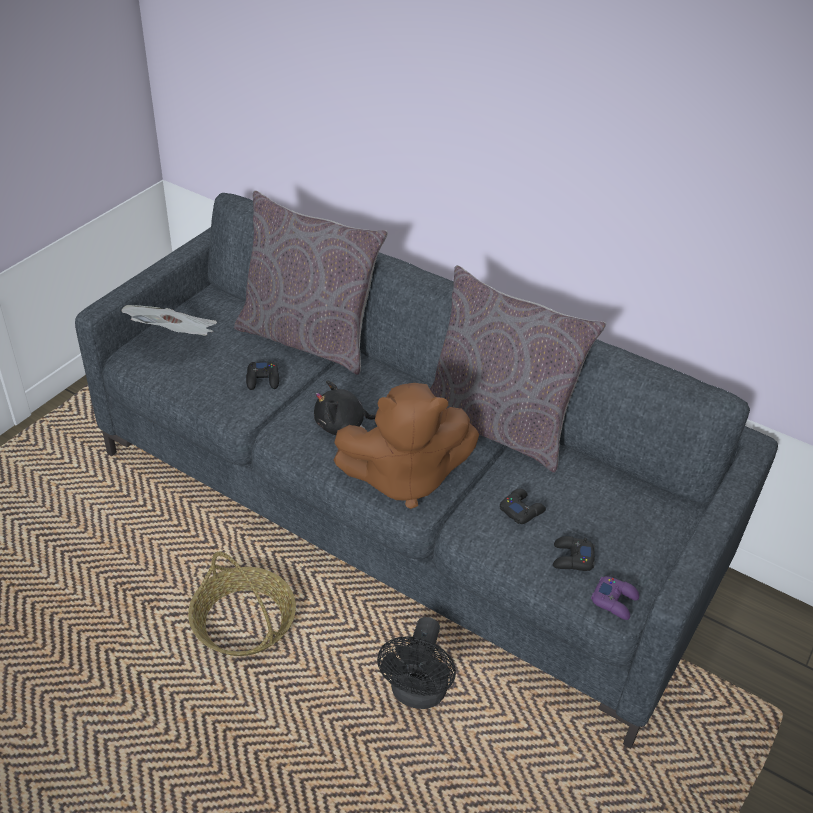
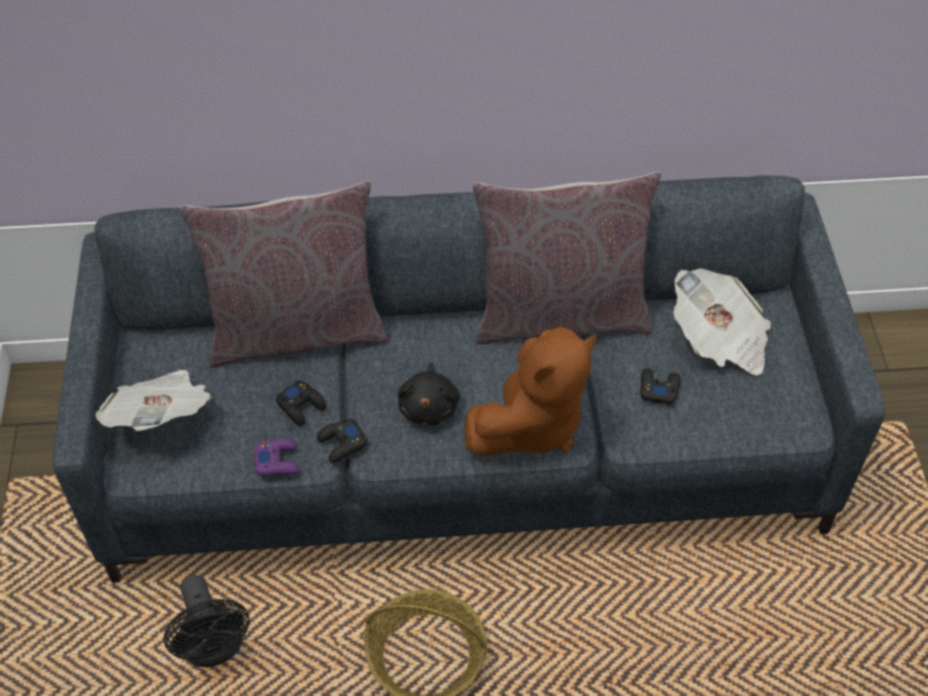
camera: 35 degrees left, 10 degrees up
black plush toy [314,380,376,435] -> black plush toy turned 45 degrees counterclockwise [398,362,460,426]
black fan [377,617,456,709] -> black fan moved to [164,575,250,667]
black game controller [553,536,595,571] -> black game controller moved to [317,418,367,463]
purple game controller [591,576,639,620] -> purple game controller moved to [254,438,299,476]
none -> newspaper [673,268,771,375]

